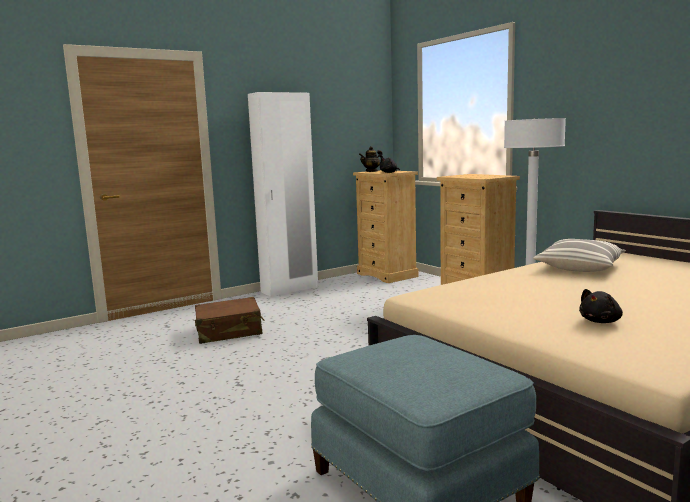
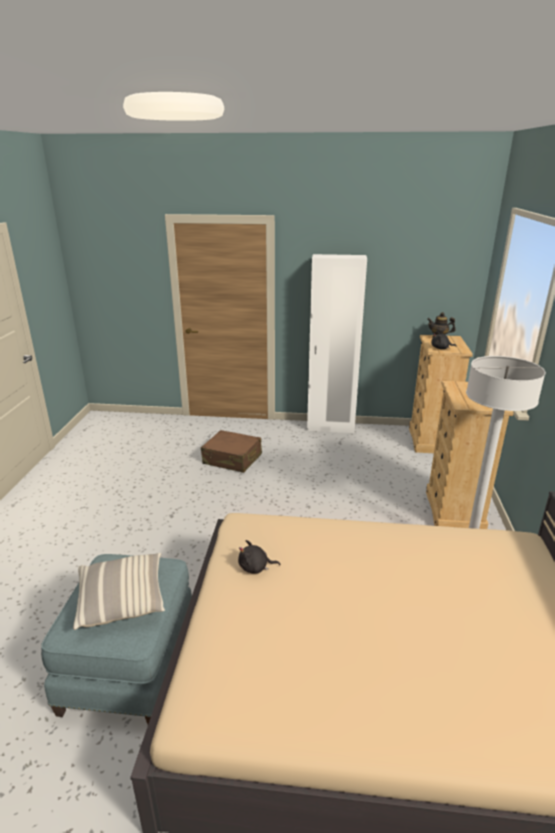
camera: 40 degrees right, 15 degrees up
pillow [533,239,626,272] -> pillow moved to [73,553,165,630]
black plush toy [579,289,623,323] -> black plush toy moved to [238,540,280,574]

